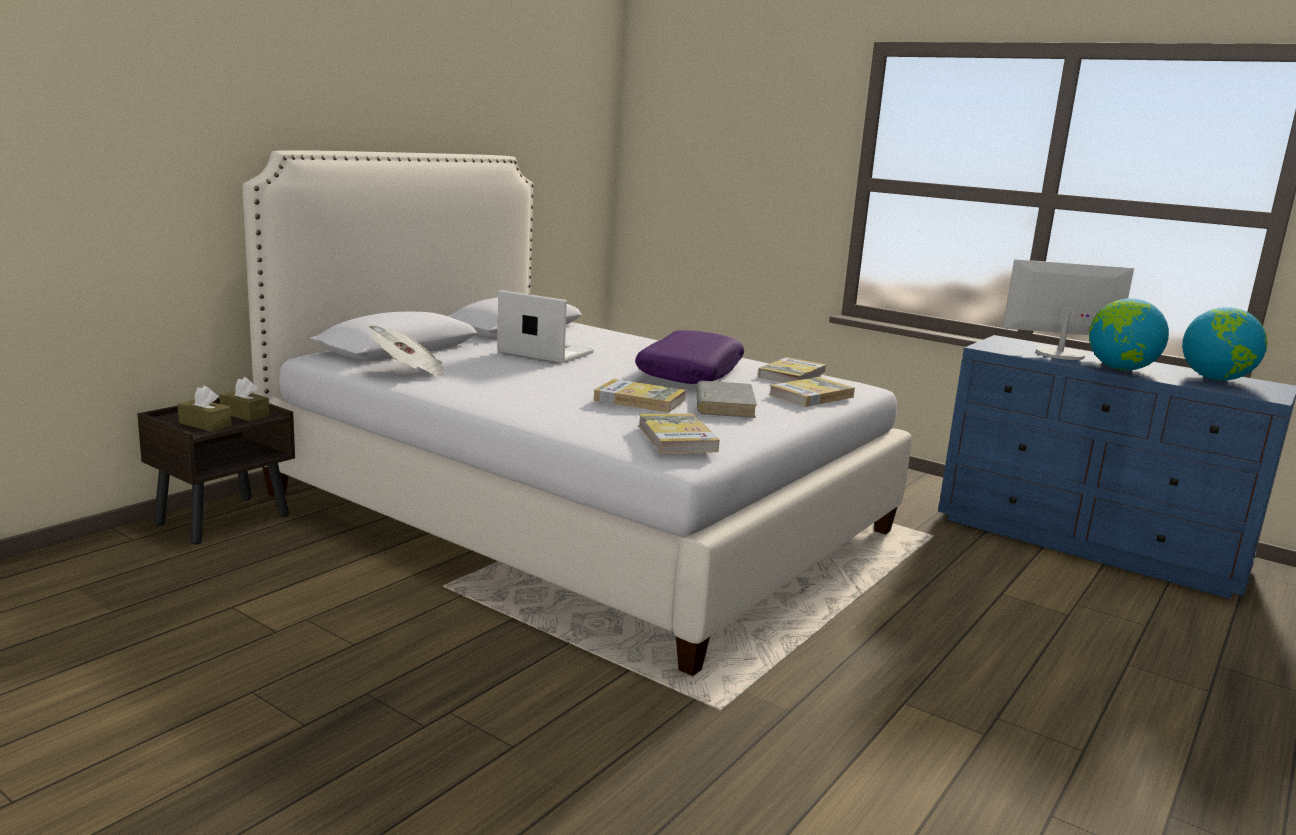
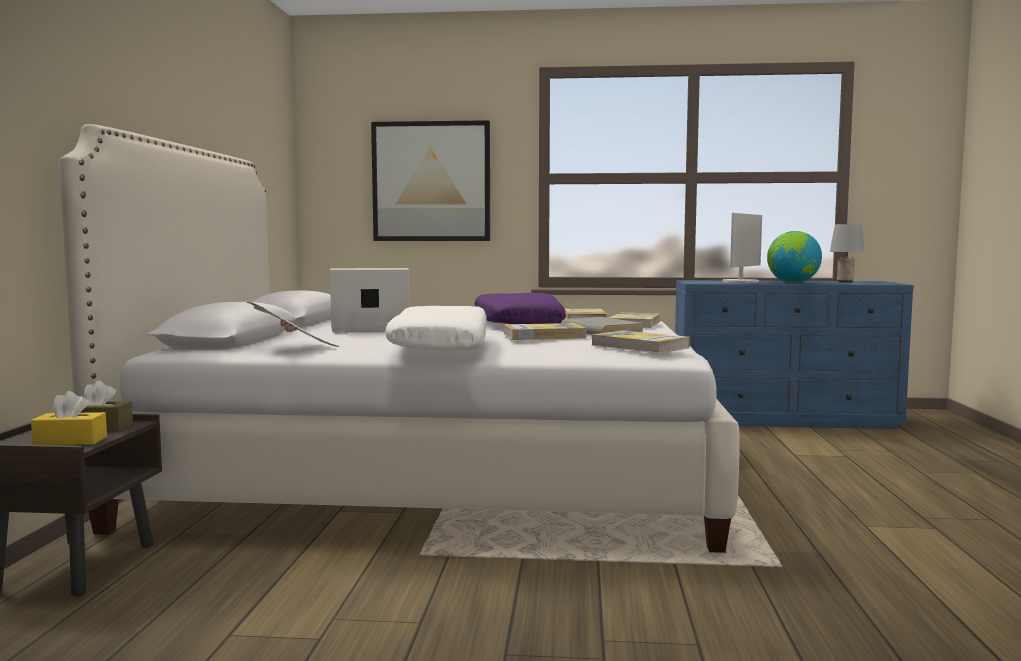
camera: 30 degrees left, 10 degrees down
brown tissue box [178,386,232,432] -> yellow tissue box [31,391,107,445]
monitor [1003,259,1134,360] -> monitor turned 150 degrees clockwise [722,213,762,283]
globe [1182,307,1267,381] -> grey table lamp [830,224,864,282]
none -> picture [371,120,490,241]
none -> white pillow [385,306,487,351]

